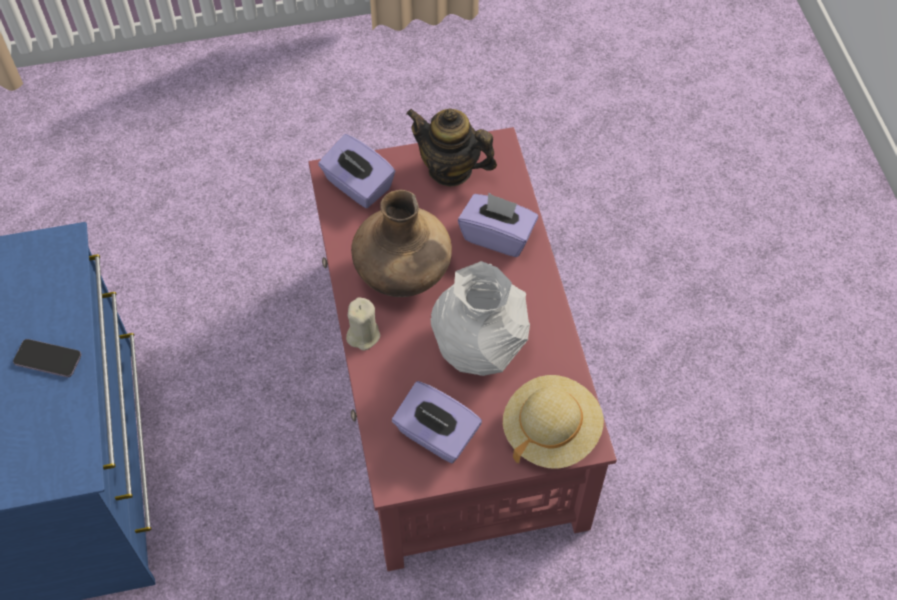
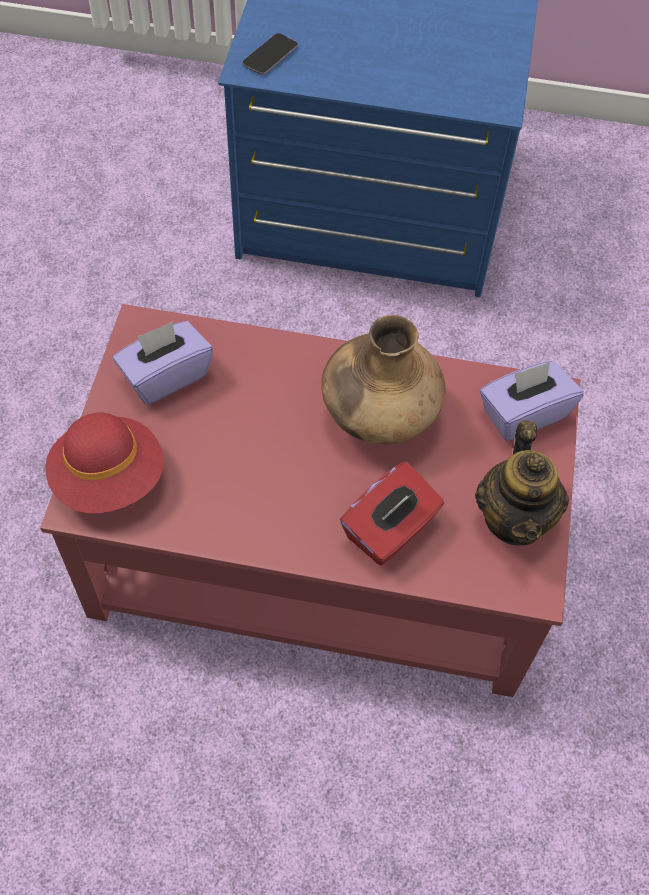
camera: 110 degrees right, 0 degrees up
phone [13,339,82,377] -> phone moved to [242,33,298,75]
beige candle [346,297,380,351] -> none
teapot [406,108,497,186] -> teapot turned 135 degrees clockwise [475,421,569,546]
white vase [431,261,530,376] -> none
purple tissue box [458,193,538,257] -> red tissue box [340,461,444,566]
beige hat [503,375,604,469] -> red hat [45,413,164,513]

